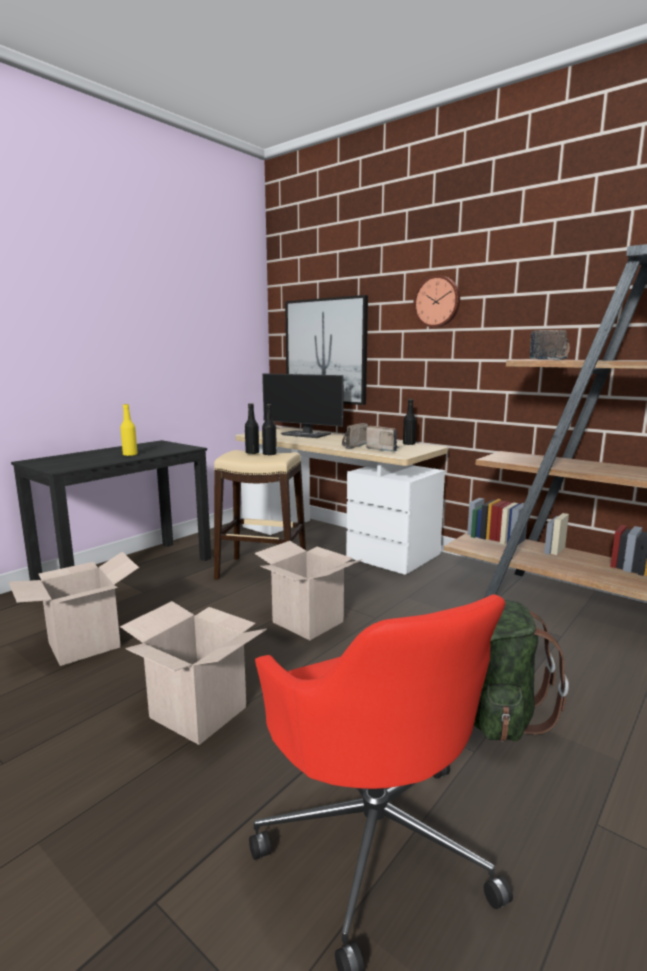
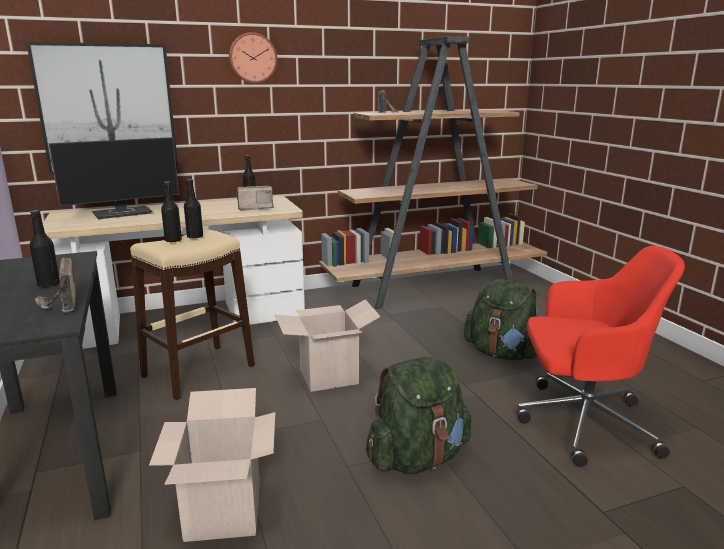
camera: 60 degrees left, 5 degrees up
yellow bottle [120,404,138,456] -> black bottle [29,210,60,287]
cardboard box [120,601,267,745] -> green backpack [366,356,471,474]
radio [342,423,368,449] -> radio moved to [35,258,76,313]

